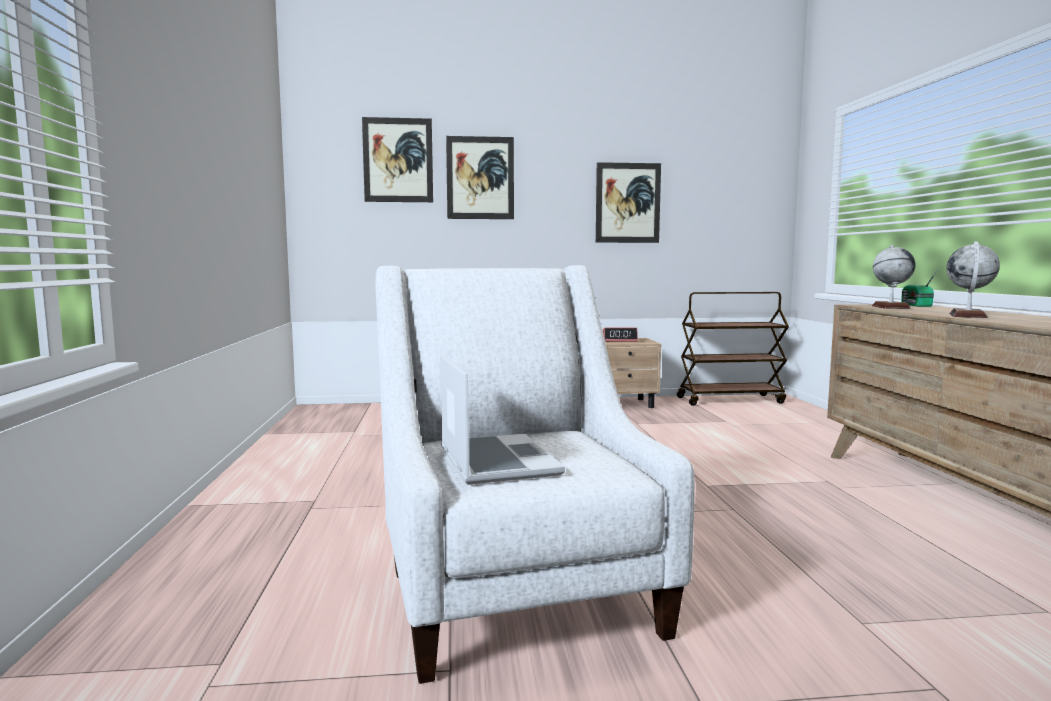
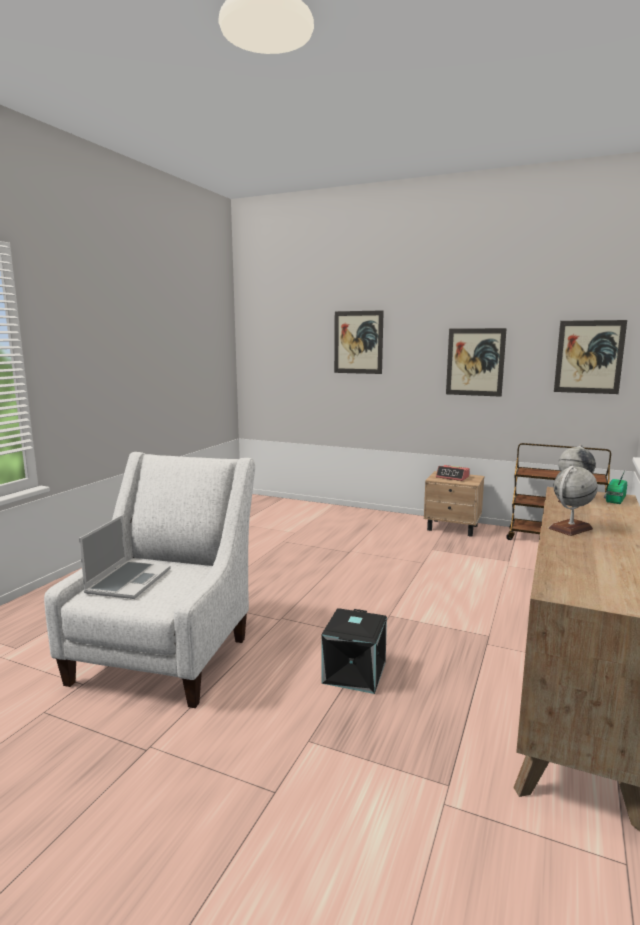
camera: 30 degrees right, 5 degrees up
picture [362,117,433,202] -> picture moved to [554,320,627,394]
none -> black storage box [321,608,387,694]

